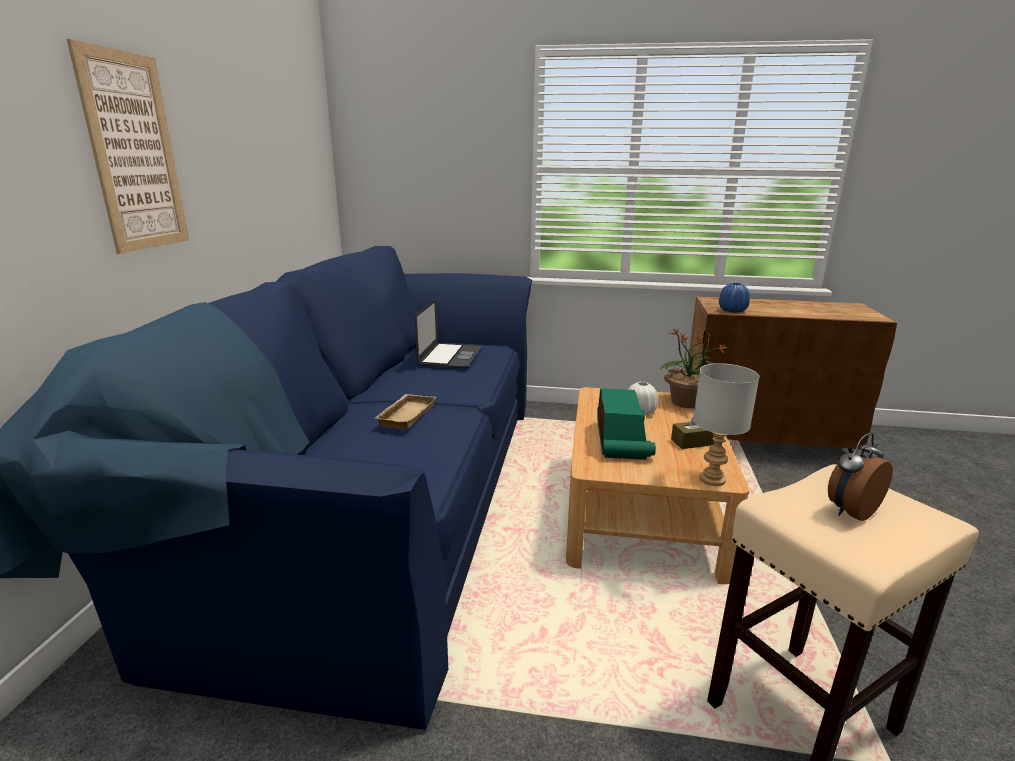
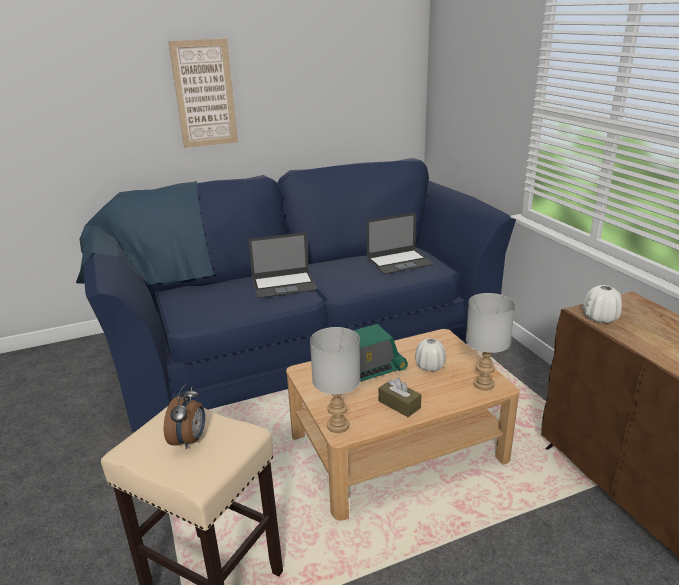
camera: 60 degrees right, 5 degrees up
beige tray [375,394,436,429] -> laptop [248,232,317,298]
potted plant [660,329,728,408] -> grey table lamp [466,293,515,390]
blue vase [719,283,750,313] -> white vase [583,285,622,323]
alarm clock [828,433,893,521] -> alarm clock turned 75 degrees clockwise [164,385,205,449]

